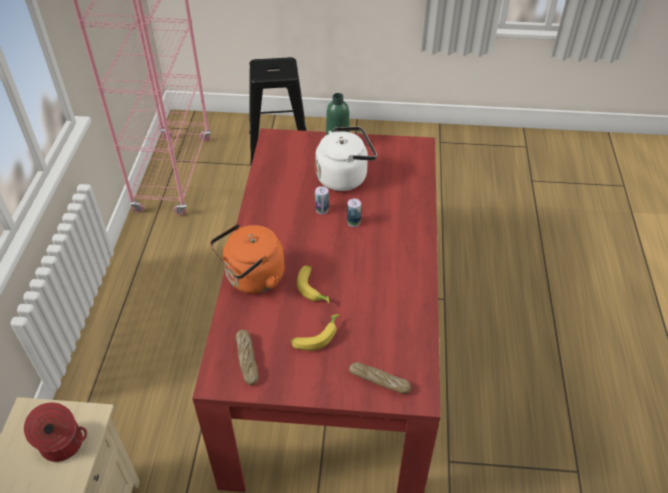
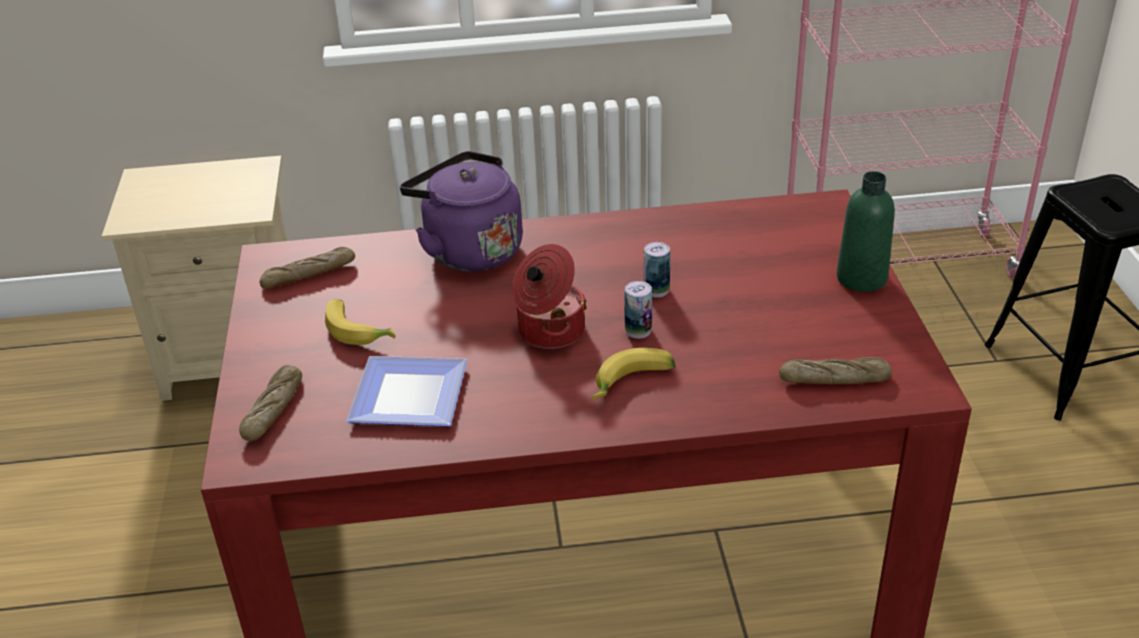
camera: 80 degrees right, 10 degrees down
cooking pot [24,402,87,462] -> cooking pot moved to [513,244,587,349]
orange kettle [210,224,285,294] -> purple kettle [400,151,523,272]
banana [297,265,329,304] -> banana moved to [592,348,676,399]
white kettle [315,127,377,191] -> none
none -> plate [346,356,467,427]
none -> bread [779,357,892,384]

